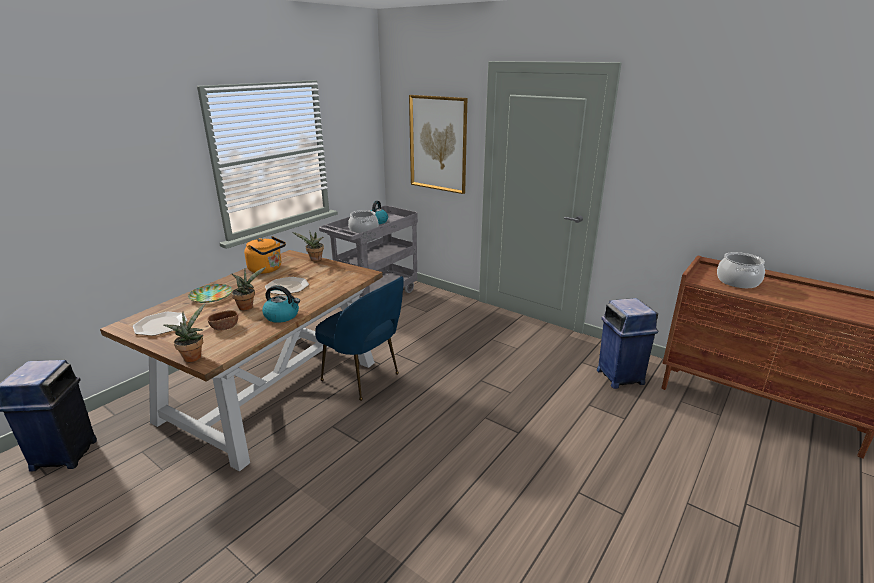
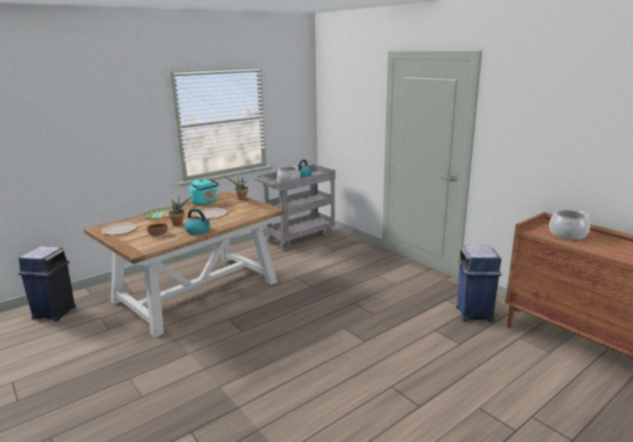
camera: 15 degrees right, 5 degrees down
potted plant [164,303,206,362] -> none
orange kettle [244,236,286,274] -> turquoise kettle [189,179,219,205]
blue chair [315,276,404,401] -> none
picture [409,95,467,194] -> none

